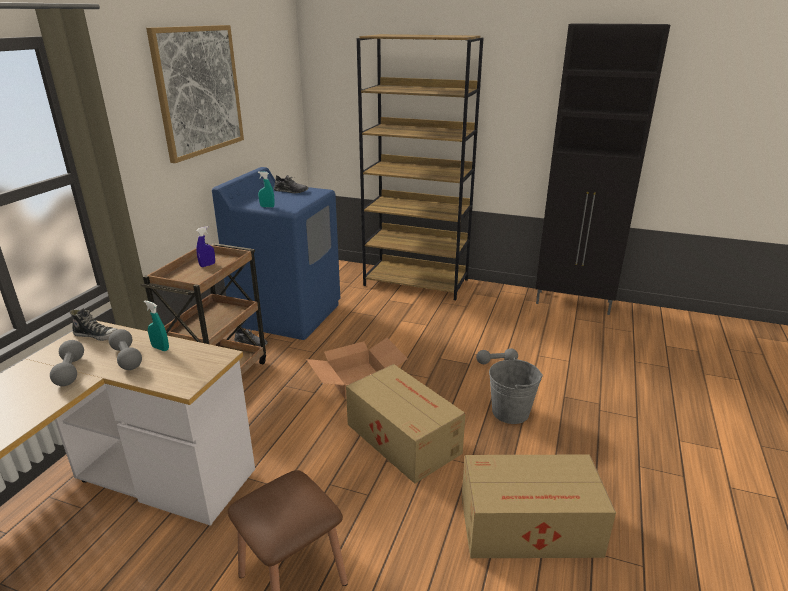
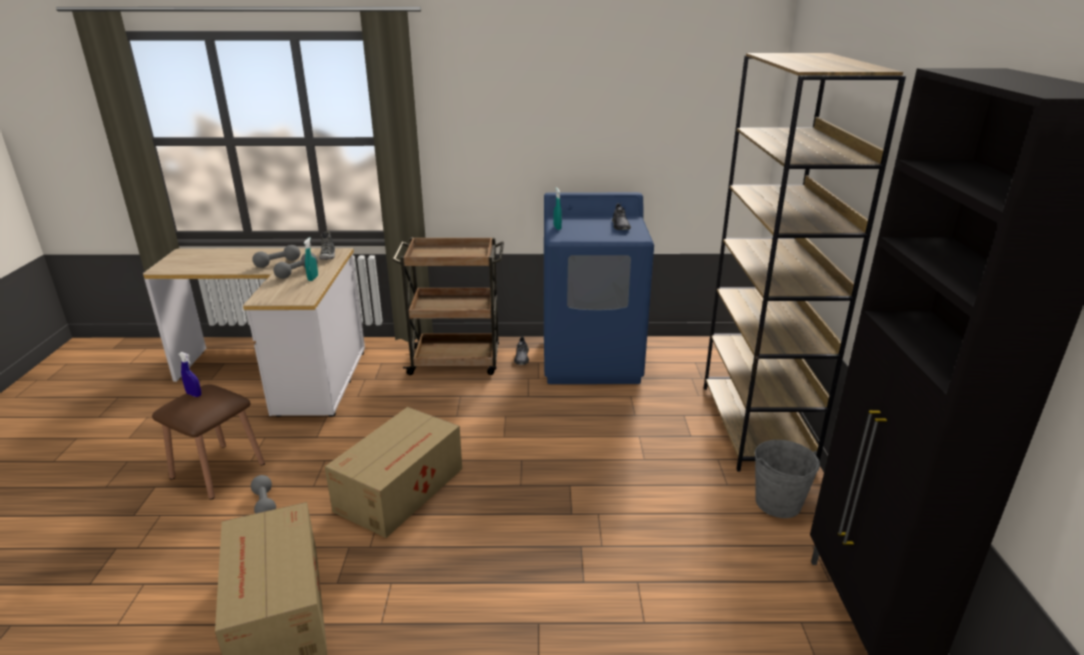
camera: 70 degrees right, 0 degrees up
picture [146,25,244,163] -> none
blue spray bottle [196,226,215,267] -> blue spray bottle moved to [179,352,201,397]
cardboard box [306,338,408,399] -> none
grey dumbbell [476,348,518,364] -> grey dumbbell moved to [251,475,276,514]
grey bucket [489,357,543,424] -> grey bucket moved to [755,440,820,518]

